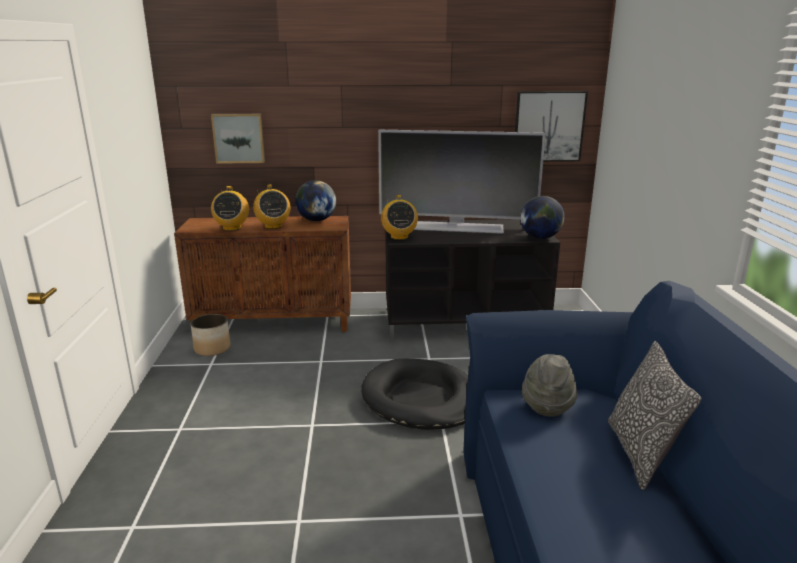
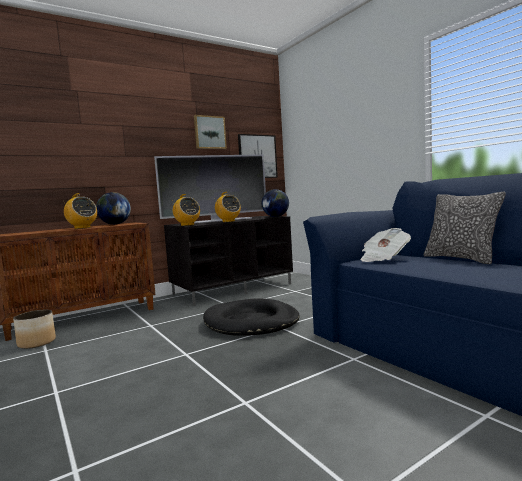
camera: 30 degrees left, 15 degrees down
picture [211,114,265,164] -> picture moved to [194,115,227,149]
radio [211,186,249,231] -> radio moved to [214,192,241,222]
grey hat [522,354,578,417] -> newspaper [360,228,411,262]

